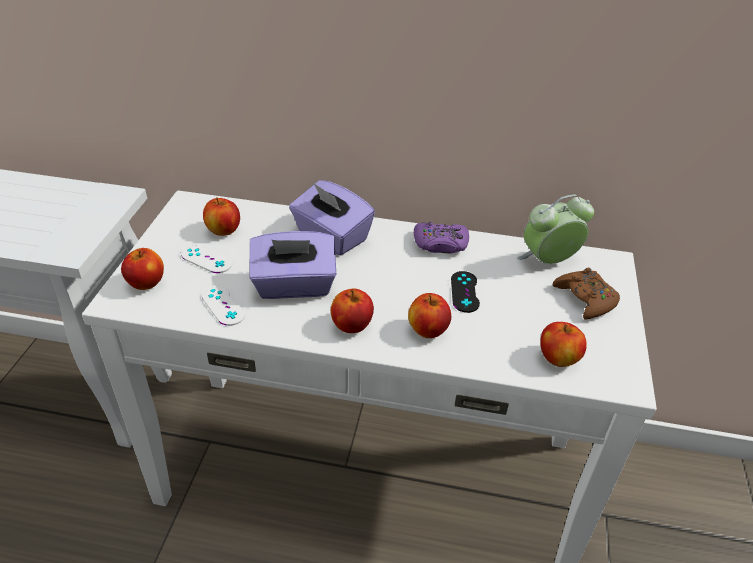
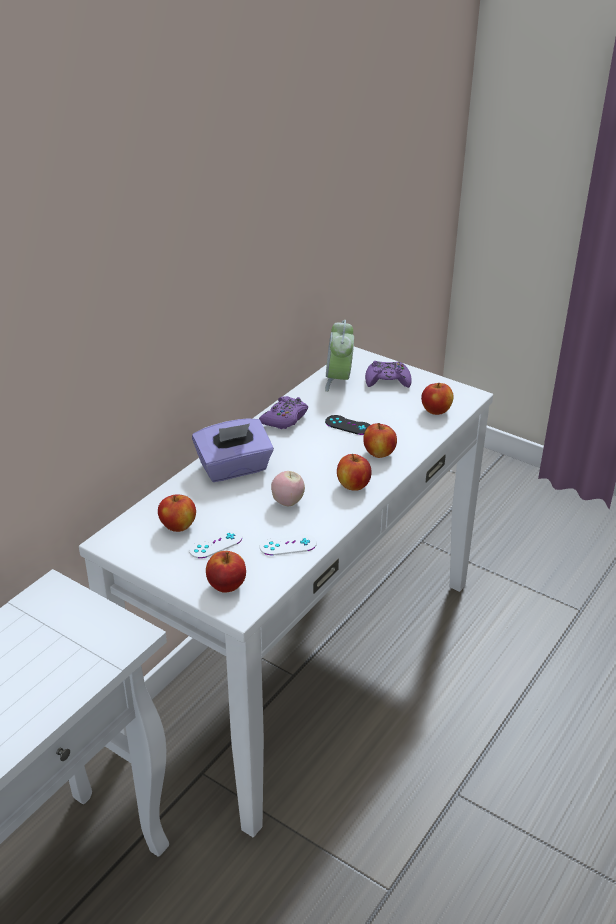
camera: 65 degrees left, 5 degrees down
purple tissue box [250,231,336,299] -> apple [271,471,305,506]
brown game controller [553,268,620,320] -> purple game controller [365,361,412,388]

